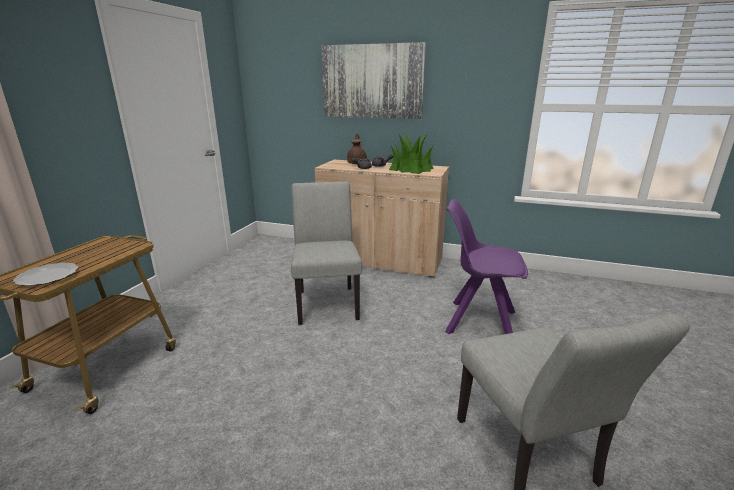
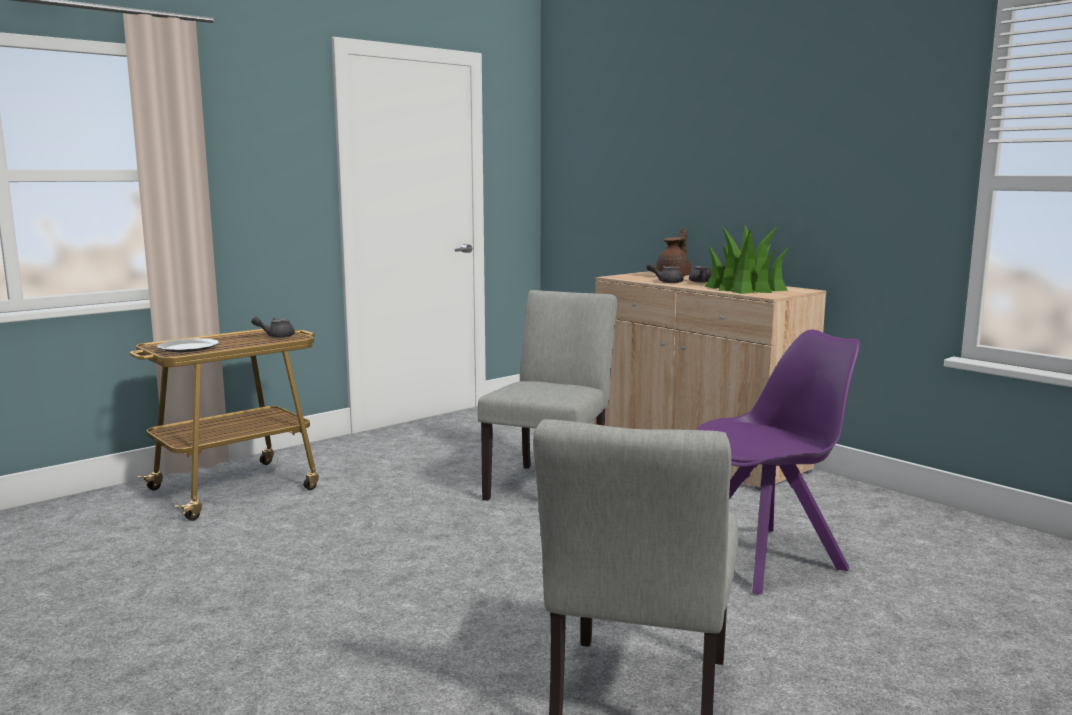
camera: 30 degrees right, 10 degrees down
picture [322,42,426,119] -> none
purple chair [445,199,528,334] -> purple chair turned 105 degrees clockwise [696,330,860,594]
none -> grey teapot [251,317,295,338]

